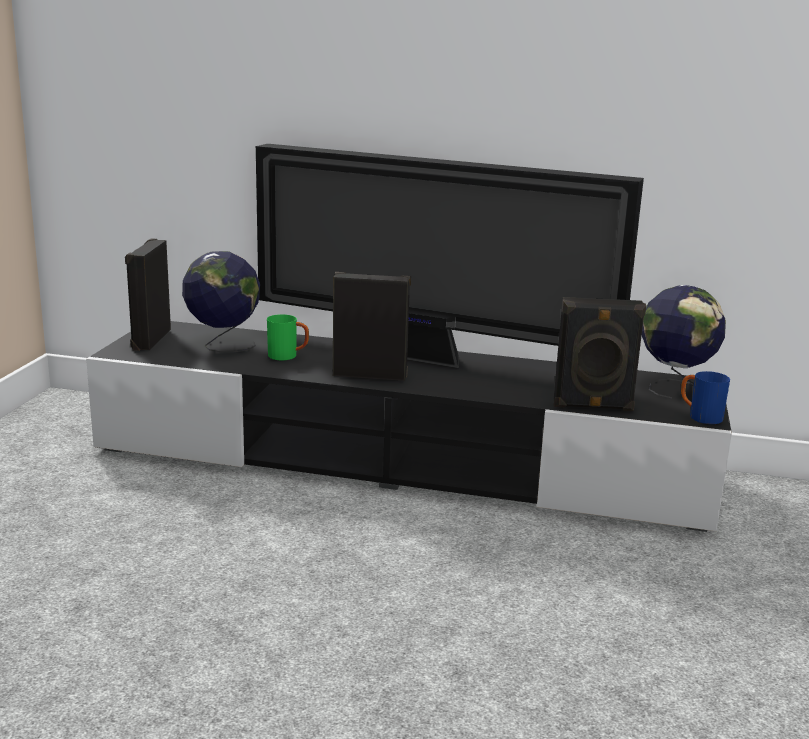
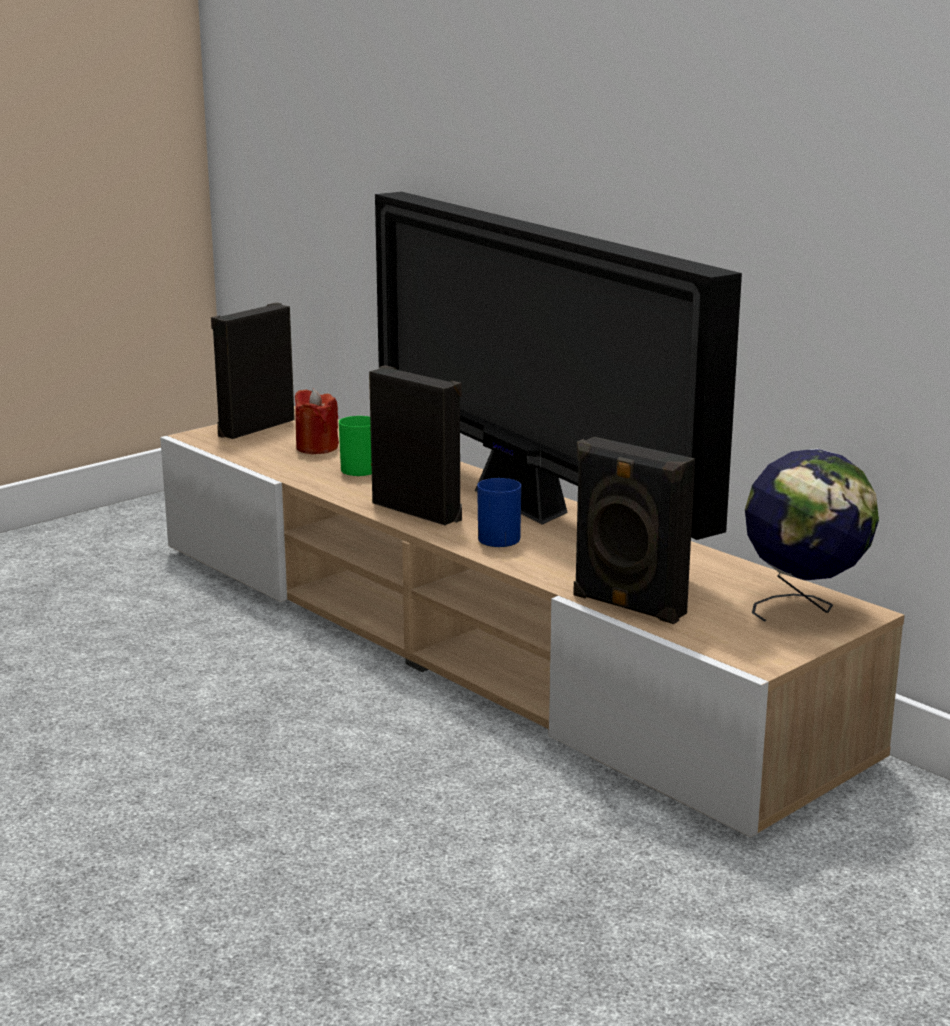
camera: 35 degrees right, 0 degrees up
black tv stand [86,321,732,532] -> beige tv stand [160,406,905,837]
globe [182,251,260,353] -> red candle [295,389,339,454]
blue mug [681,371,730,424] -> blue mug moved to [477,478,521,547]

